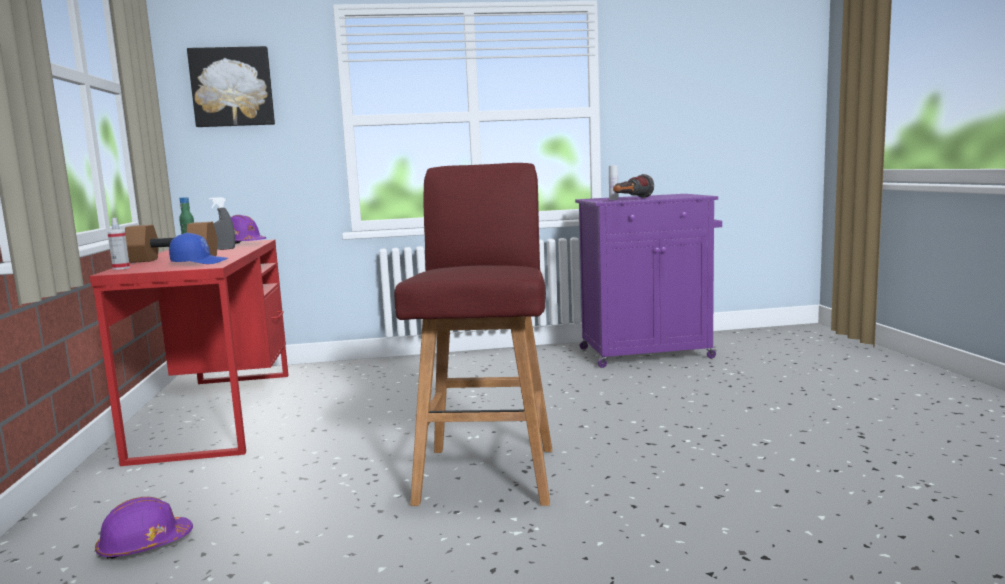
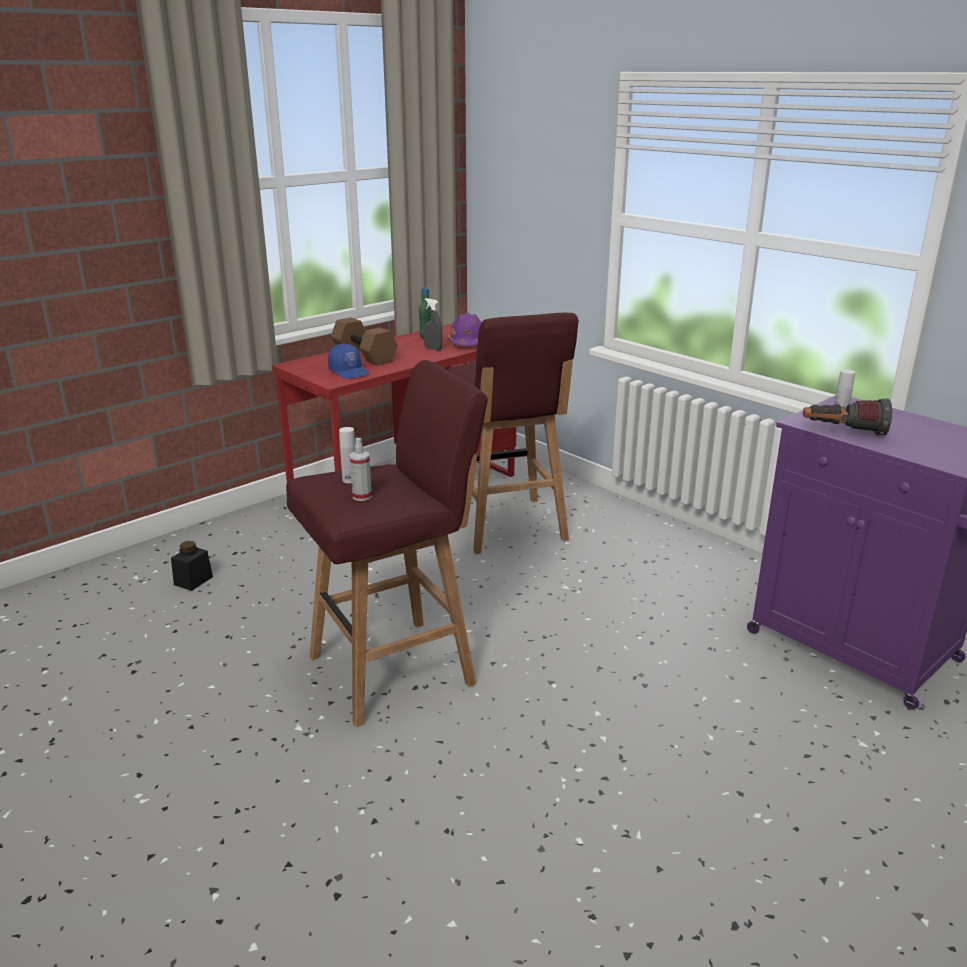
camera: 55 degrees right, 15 degrees up
purple hard hat [95,497,193,559] -> black jar [171,541,213,591]
spray bottle [107,217,130,270] -> spray bottle moved to [350,438,372,501]
picture [187,46,275,127] -> none
none -> white bottle [339,427,355,483]
none -> red stool [448,313,579,554]

